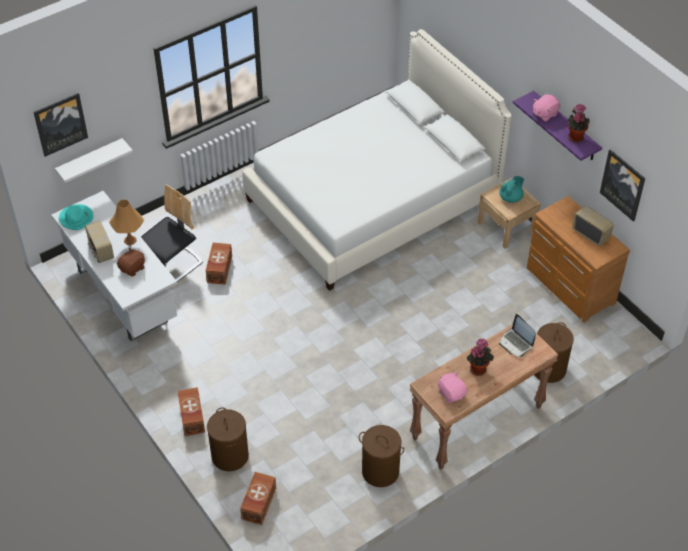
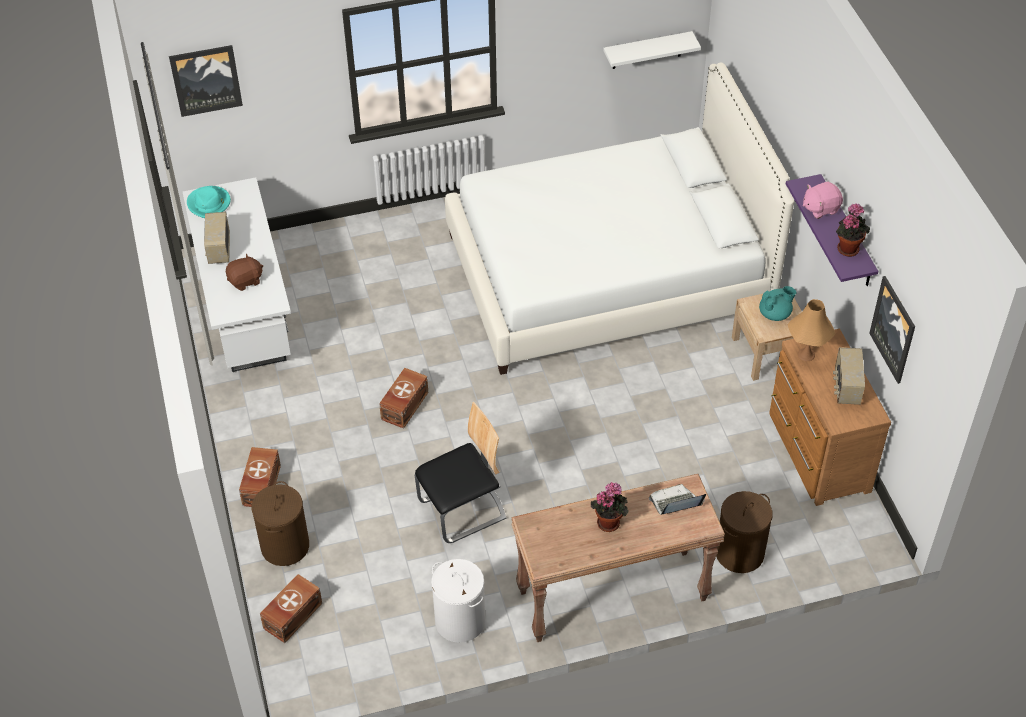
camera: 20 degrees right, 0 degrees up
white shelf [55,138,133,183] -> white shelf moved to [603,31,701,69]
orange table lamp [109,200,144,245] -> orange table lamp moved to [787,299,836,361]
chair [141,184,203,282] -> chair moved to [415,402,506,543]
brown storage box [206,242,232,285] -> brown storage box moved to [379,368,428,429]
brown laundry basket [359,425,404,487] -> white laundry basket [431,559,485,643]
pink plush toy [438,372,467,403] -> none
laptop [499,314,536,357] -> laptop turned 90 degrees clockwise [649,484,706,515]
radio [572,206,614,246] -> radio turned 150 degrees counterclockwise [833,347,865,405]

